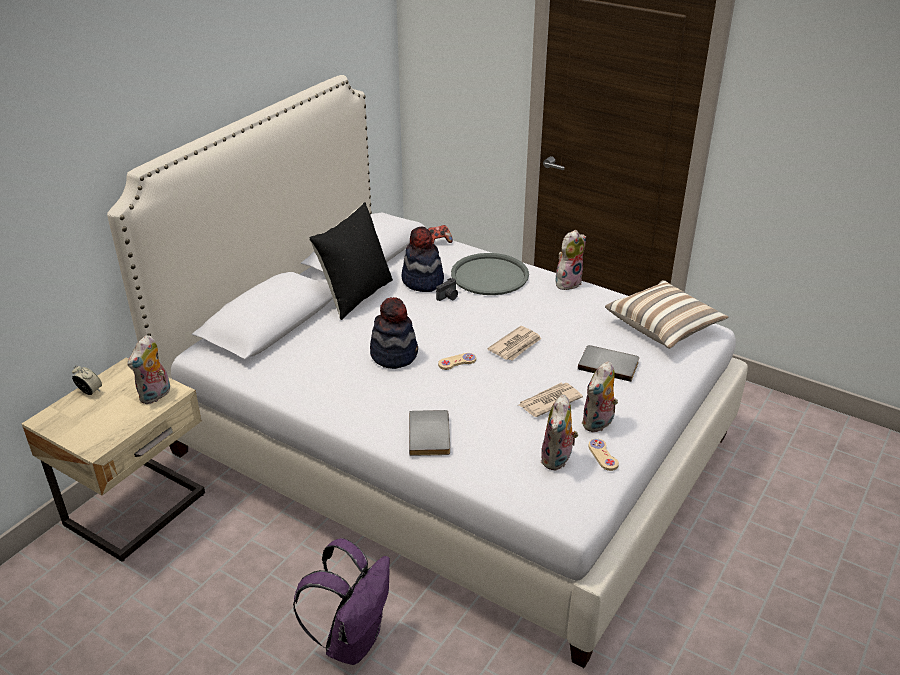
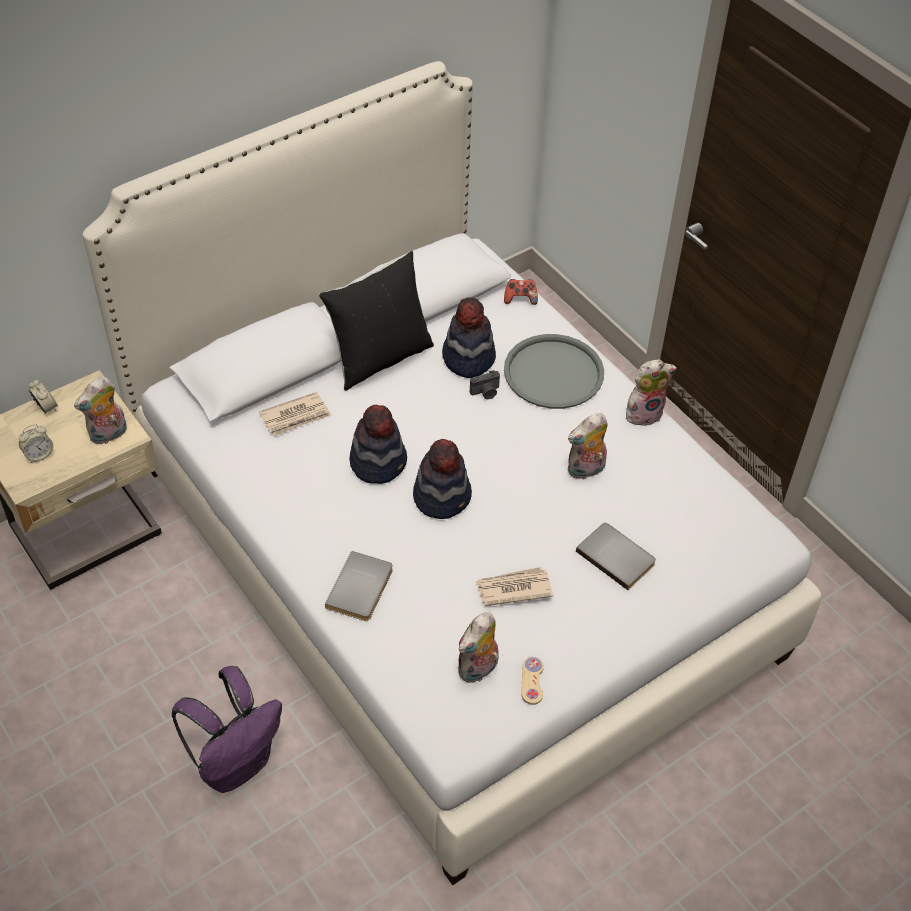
camera: 20 degrees right, 15 degrees up
beige game controller [438,353,476,370] -> hat [413,439,472,519]
newspaper [487,326,542,361] -> newspaper moved to [259,392,331,436]
plush toy [581,361,618,432] -> plush toy moved to [568,413,608,479]
pillow [605,280,728,349] -> none
none -> alarm clock [19,424,53,463]

